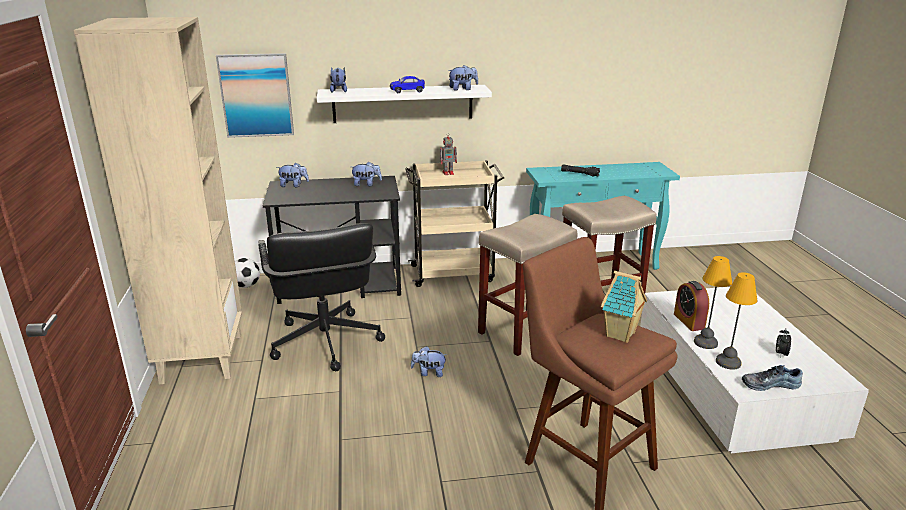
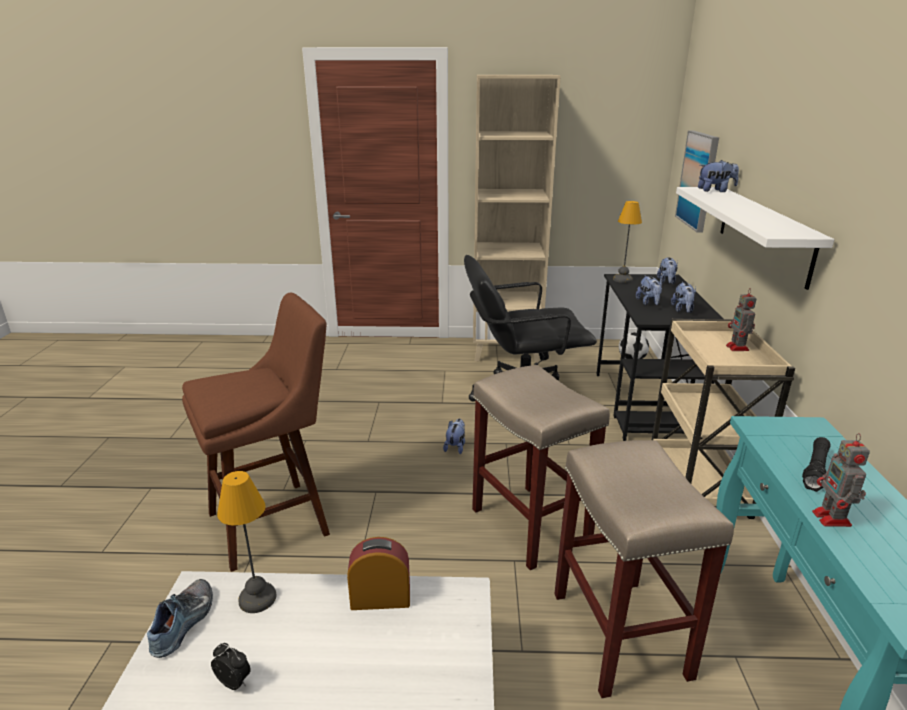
camera: 100 degrees right, 0 degrees up
toy car [390,76,425,93] -> none
plush toy [448,65,478,91] -> plush toy moved to [636,276,662,305]
toy house [601,271,647,343] -> none
table lamp [694,256,732,349] -> table lamp moved to [613,201,642,283]
none -> toy robot [812,433,870,527]

